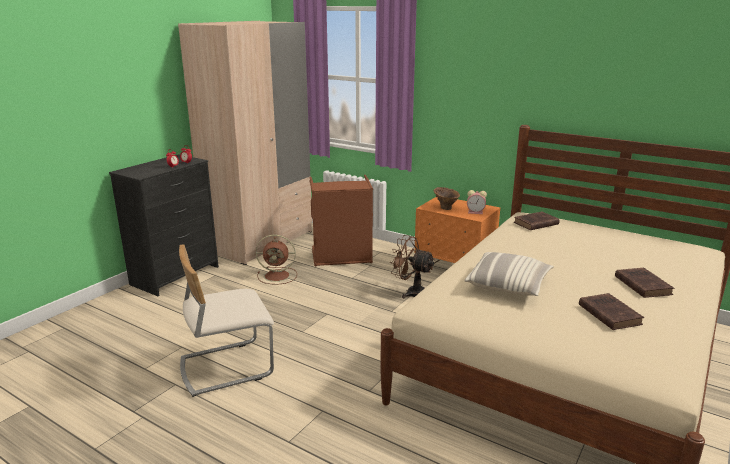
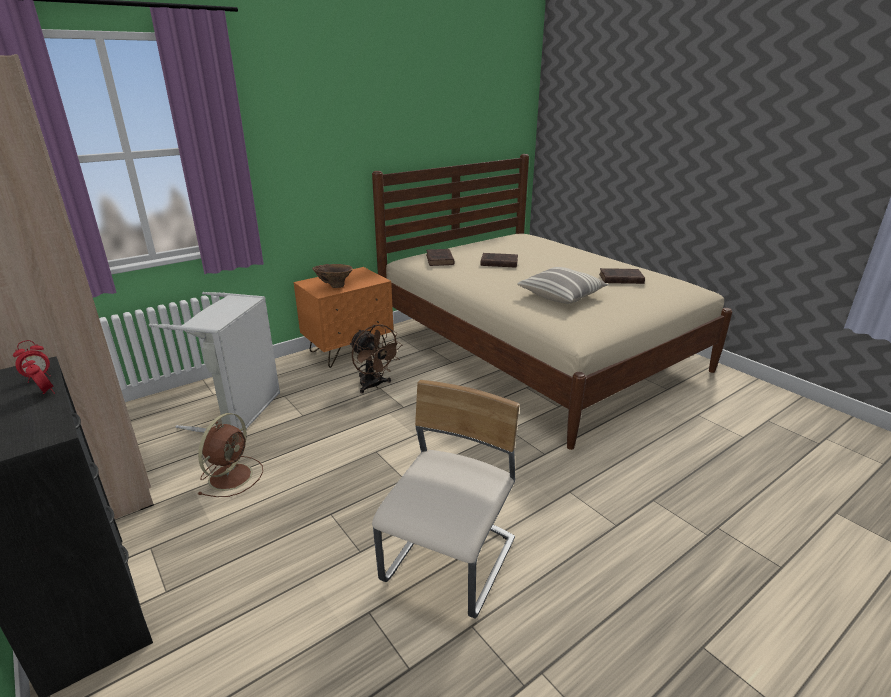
camera: 70 degrees left, 5 degrees up
beige chair [179,244,274,397] -> beige chair turned 150 degrees counterclockwise [372,380,520,619]
brown laundry basket [310,175,373,266] -> grey laundry basket [149,292,280,433]
brown fan [390,235,435,298] -> brown fan turned 90 degrees counterclockwise [350,325,402,393]
alarm clock [467,190,487,214] -> none
brown book [615,268,674,298] -> brown book moved to [481,253,518,268]

